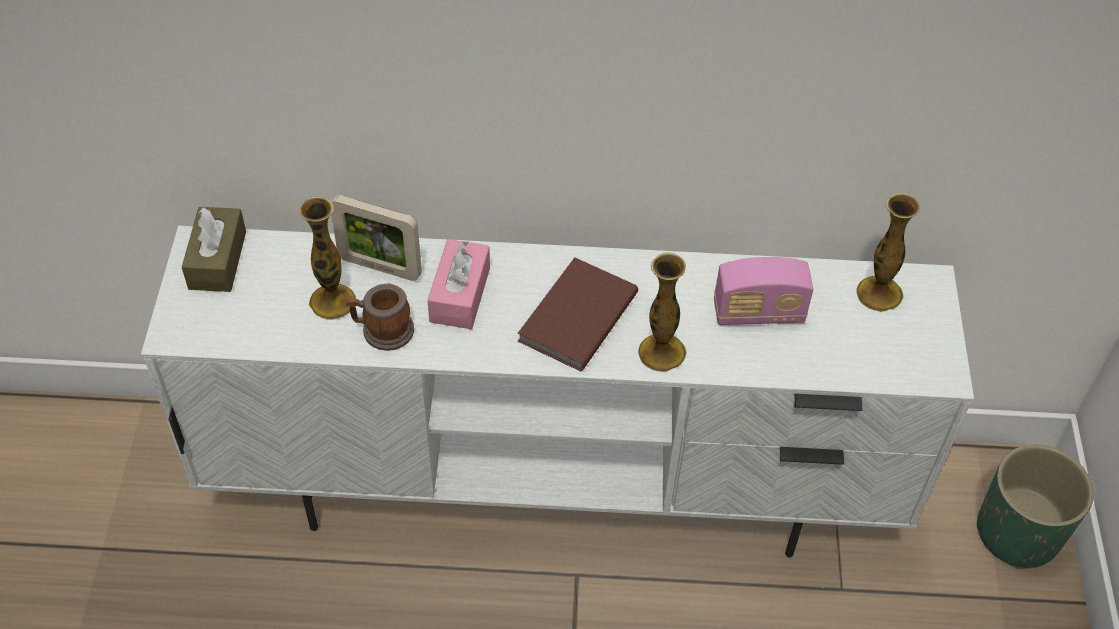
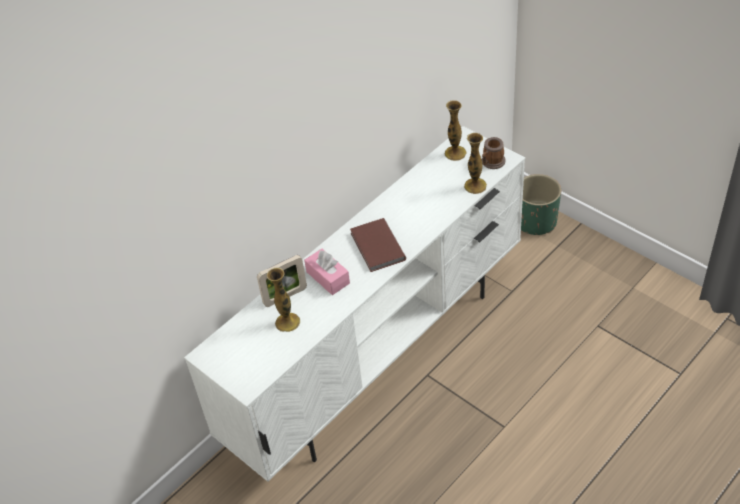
camera: 45 degrees left, 5 degrees down
brown tissue box [182,207,246,292] -> none
mug [346,284,414,351] -> mug moved to [482,137,506,169]
vase [638,252,687,373] -> vase moved to [464,133,487,194]
radio [714,257,813,325] -> none

